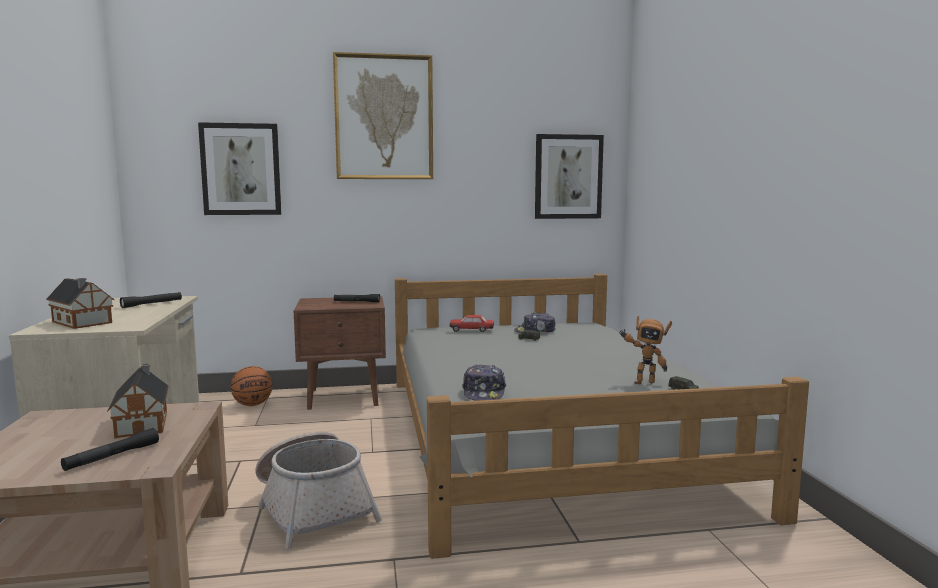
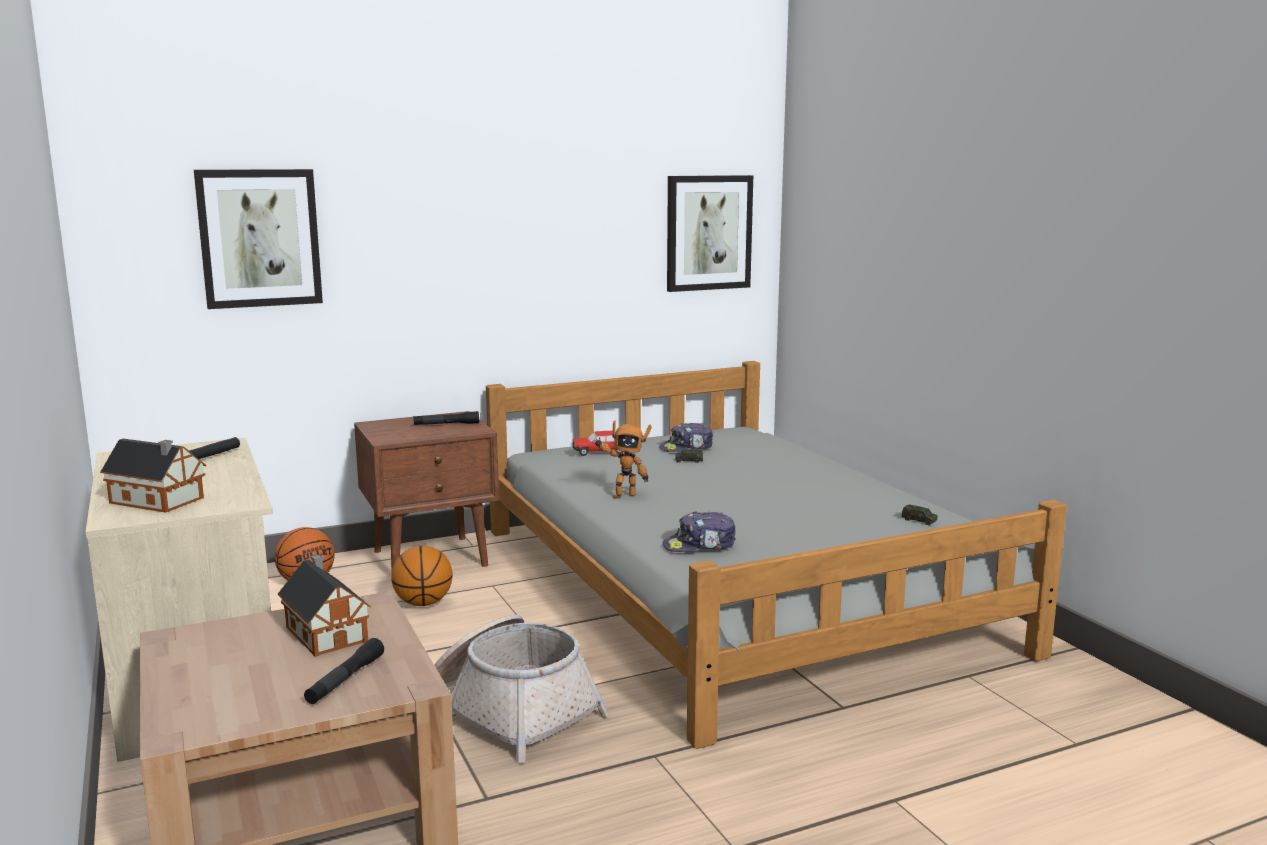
camera: 15 degrees left, 5 degrees up
picture [333,52,433,179] -> none
cap [462,364,506,401] -> cap turned 90 degrees clockwise [663,511,736,552]
toy robot [619,316,672,384] -> toy robot moved to [593,420,652,499]
none -> basketball [391,546,453,606]

